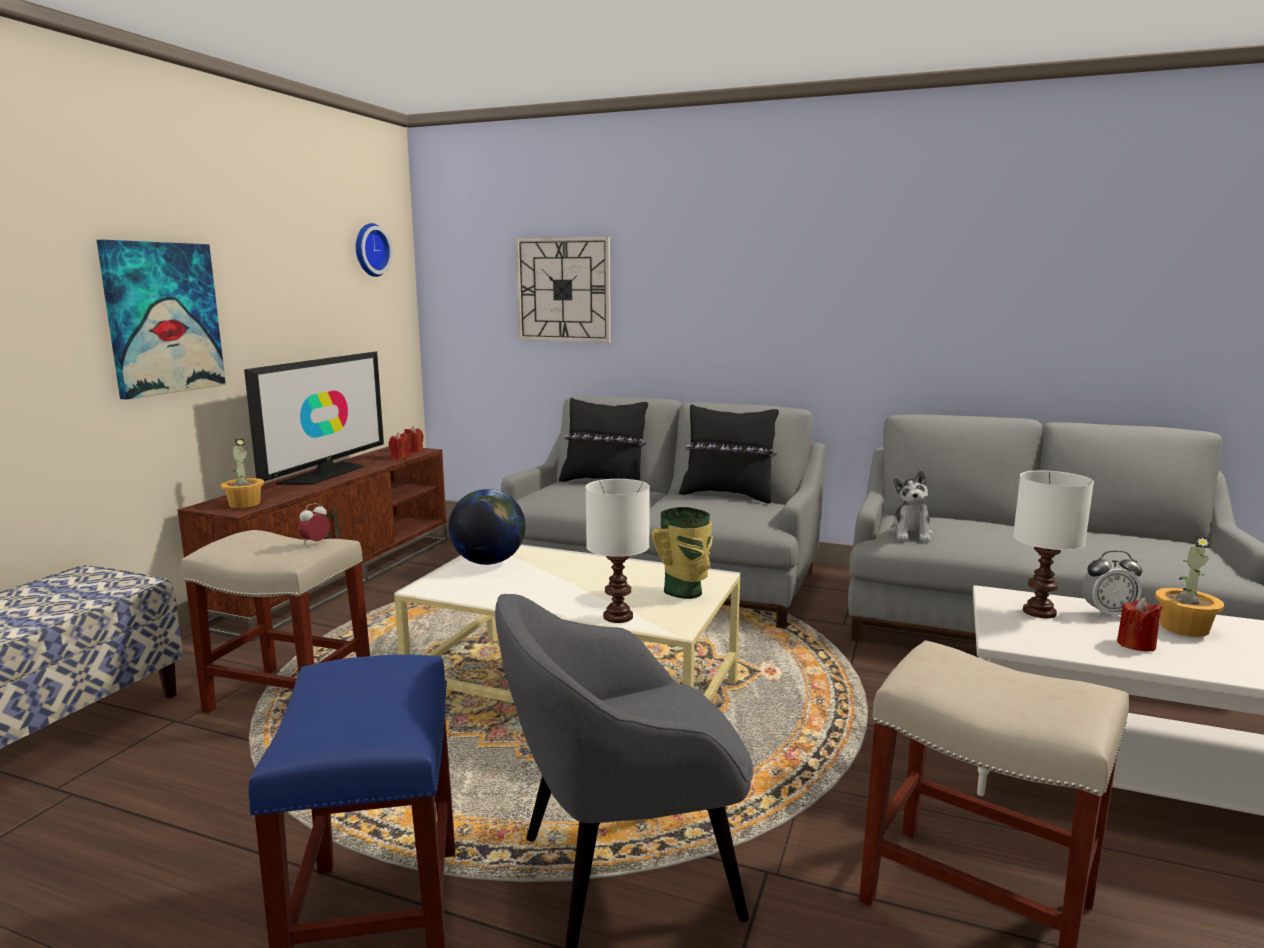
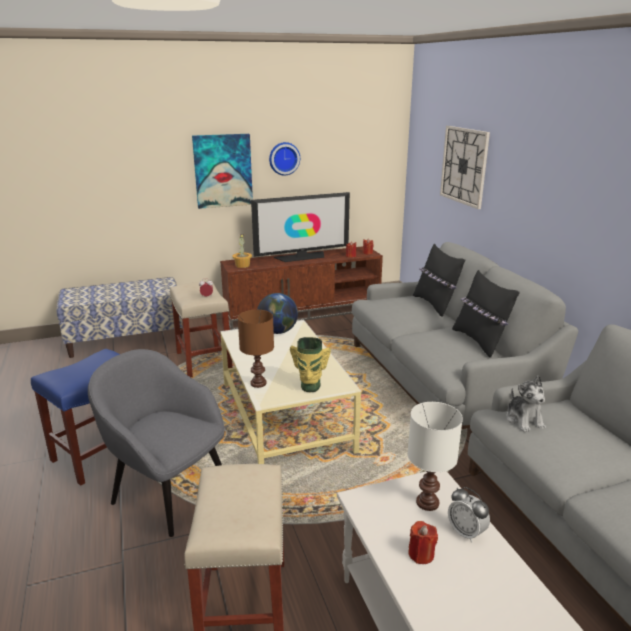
camera: 50 degrees right, 10 degrees up
wall clock [356,223,393,277] -> wall clock moved to [269,142,300,175]
white table lamp [586,479,650,623] -> brown table lamp [238,310,274,388]
plush toy [889,470,933,542] -> plush toy turned 75 degrees counterclockwise [506,376,546,432]
potted plant [1155,536,1224,637] -> none

